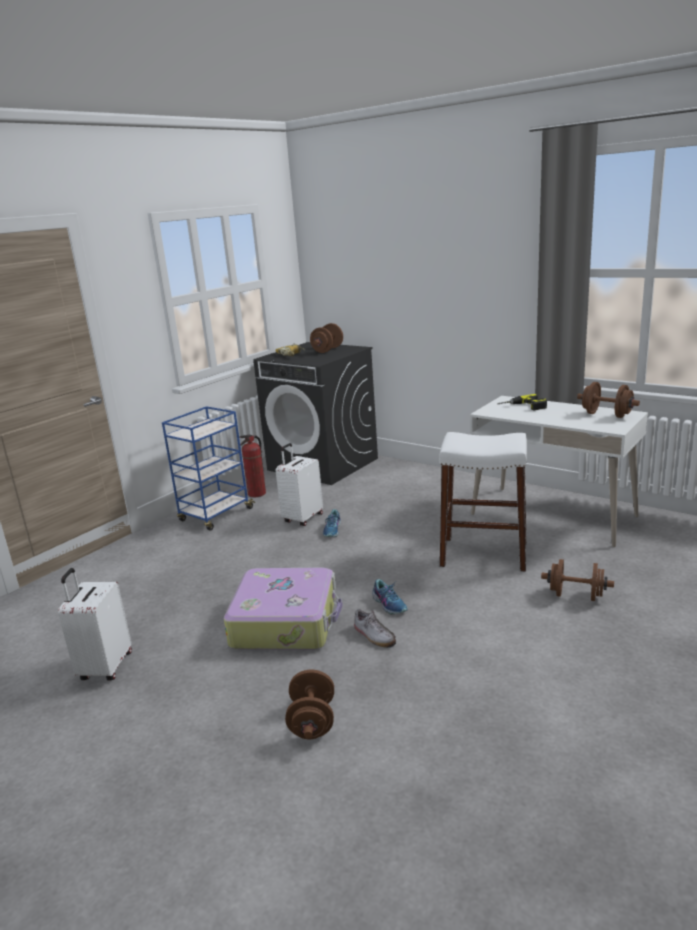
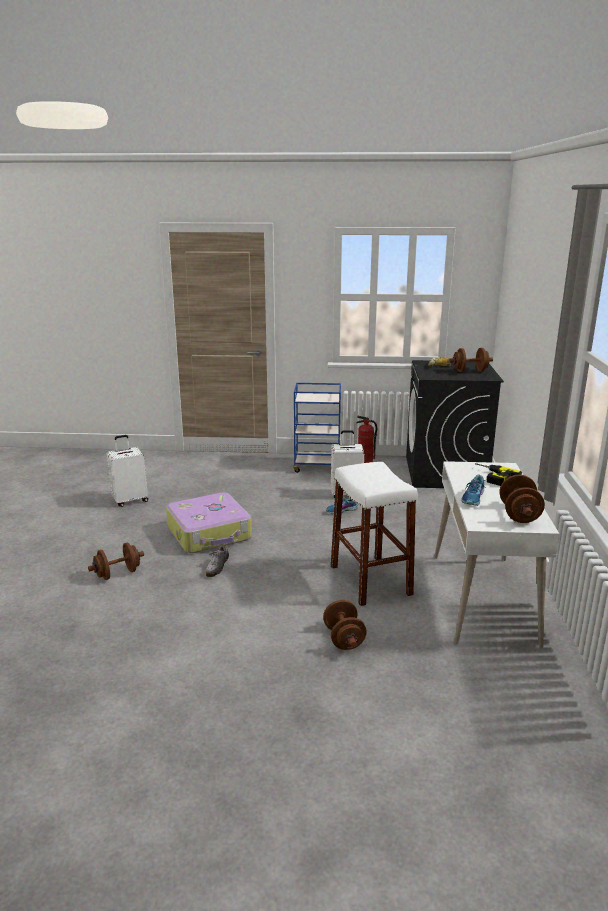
camera: 55 degrees right, 0 degrees up
shoe [372,579,408,614] -> shoe moved to [461,475,487,506]

